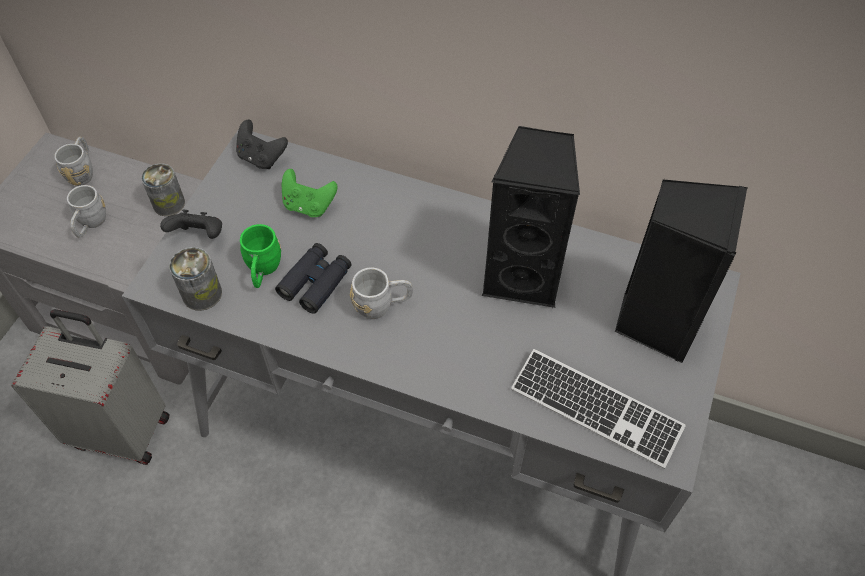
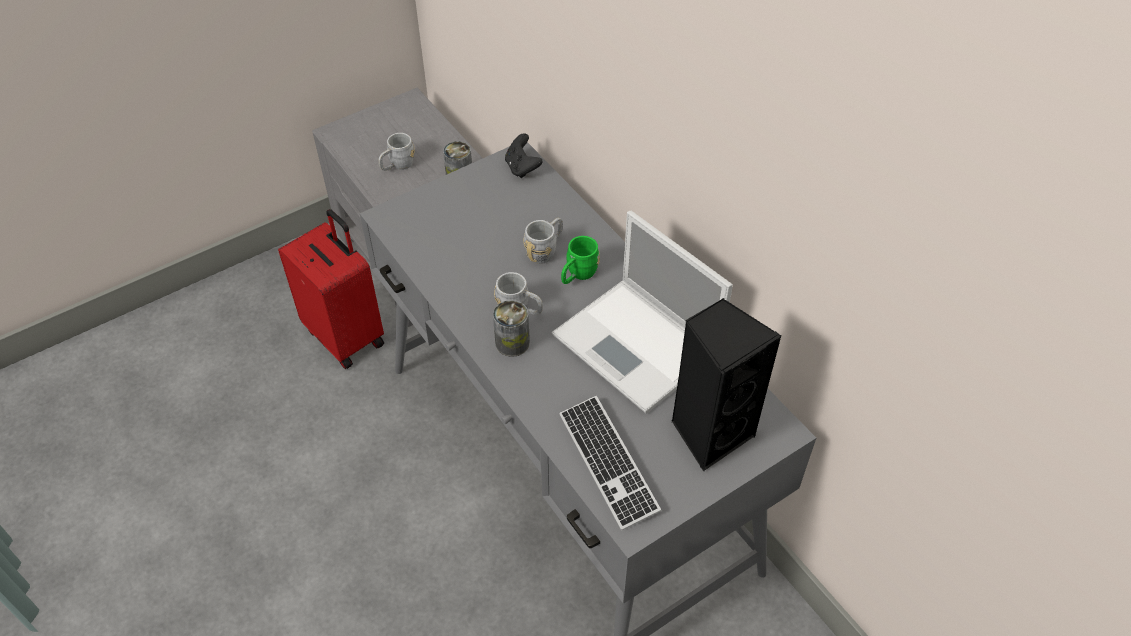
camera: 35 degrees right, 5 degrees down
grey suitcase [11,309,169,465] -> red suitcase [278,209,384,369]
grey mug [54,137,93,186] -> grey mug moved to [523,218,563,264]
black game controller [160,210,222,239] -> none
can [169,247,222,311] -> can moved to [493,300,530,357]
green mug [240,224,281,288] -> green mug moved to [561,236,600,284]
black binoculars [275,243,352,314] -> none
green game controller [282,169,338,217] -> none
black speaker [482,126,580,308] -> laptop [552,211,733,414]

